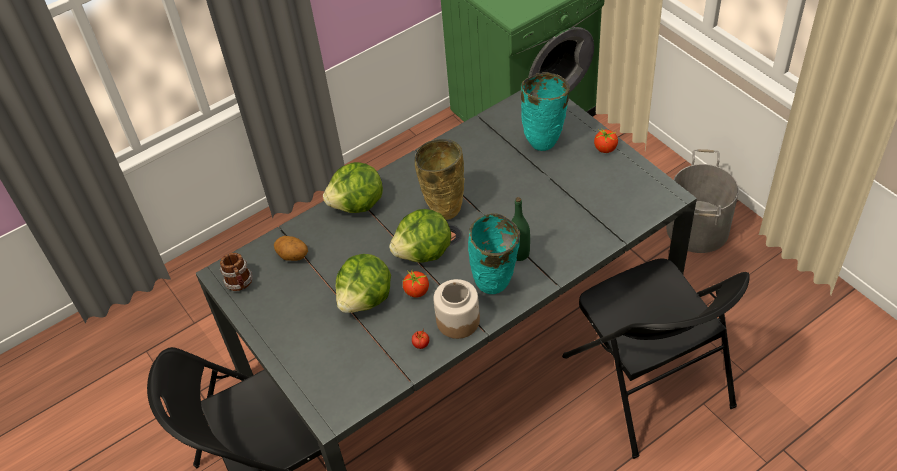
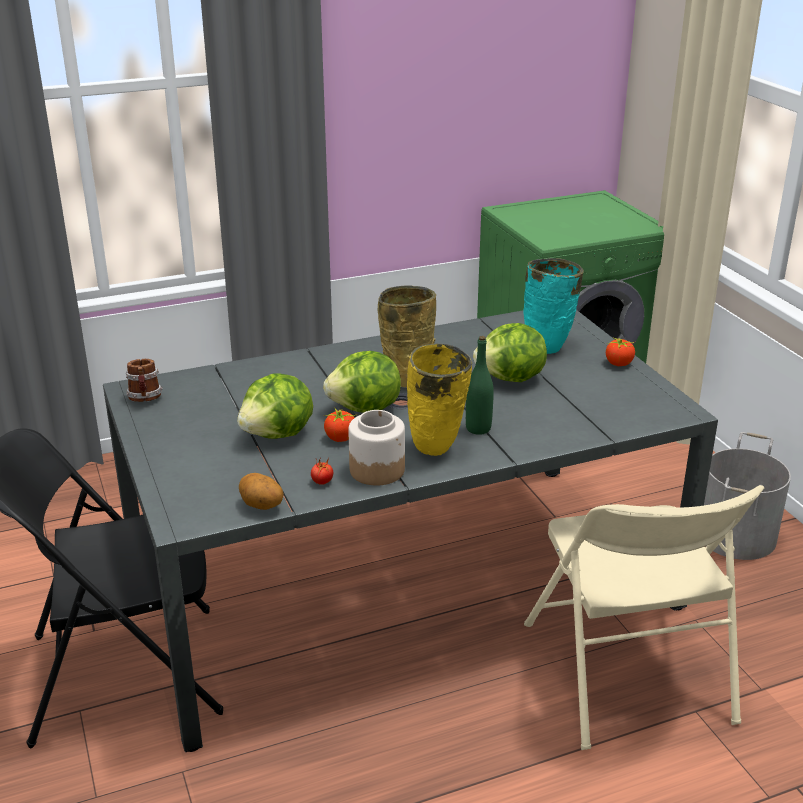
camera: 10 degrees right, 20 degrees down
potato [274,236,308,261] -> potato moved to [239,473,284,510]
lettuce [323,162,383,213] -> lettuce moved to [473,323,547,382]
turquoise vase [468,213,520,294] -> yellow vase [407,344,472,456]
black chair [562,259,750,459] -> beige chair [524,485,764,750]

